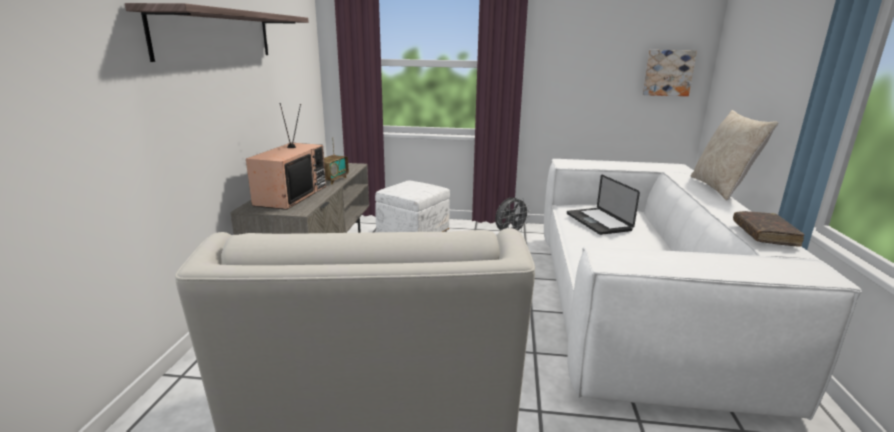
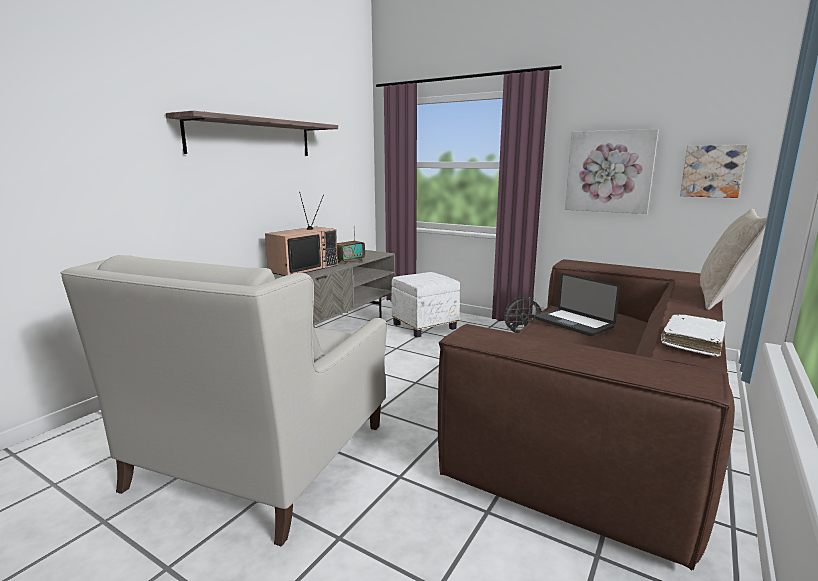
camera: 25 degrees right, 5 degrees down
white sofa [544,159,862,420] -> brown sofa [438,259,735,571]
laptop [567,175,640,235] -> laptop turned 45 degrees counterclockwise [535,273,620,336]
brown book [733,211,804,247] -> white book [661,315,726,357]
none -> picture [565,129,659,214]

